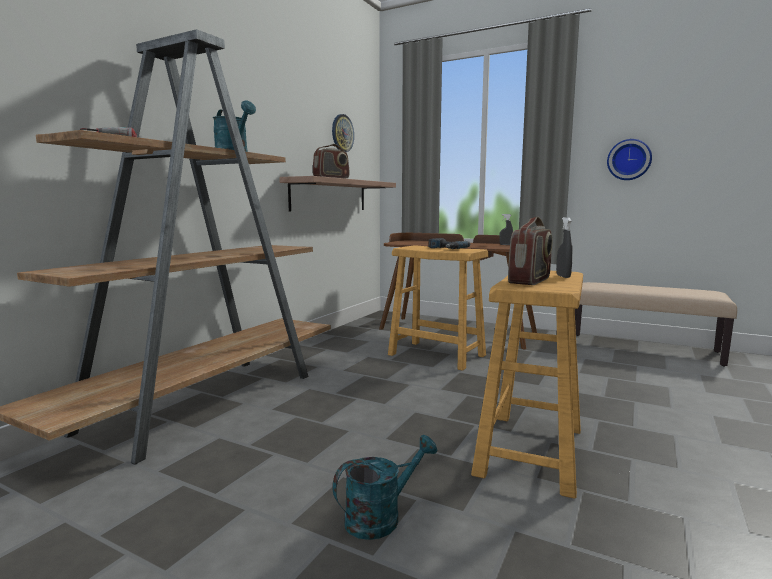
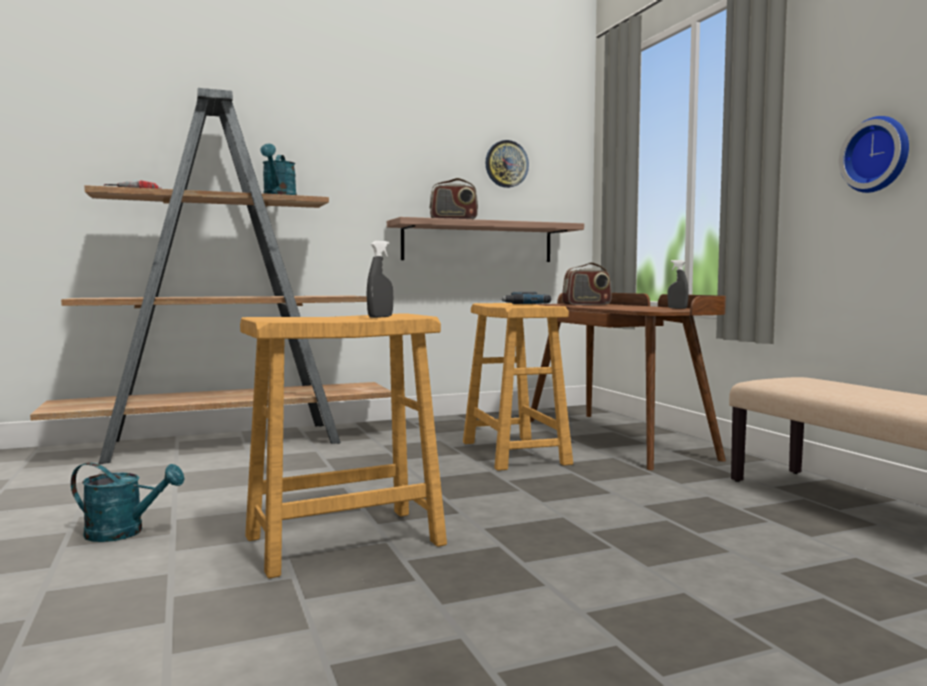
camera: 40 degrees right, 5 degrees down
radio [508,217,552,285] -> radio moved to [562,262,612,305]

